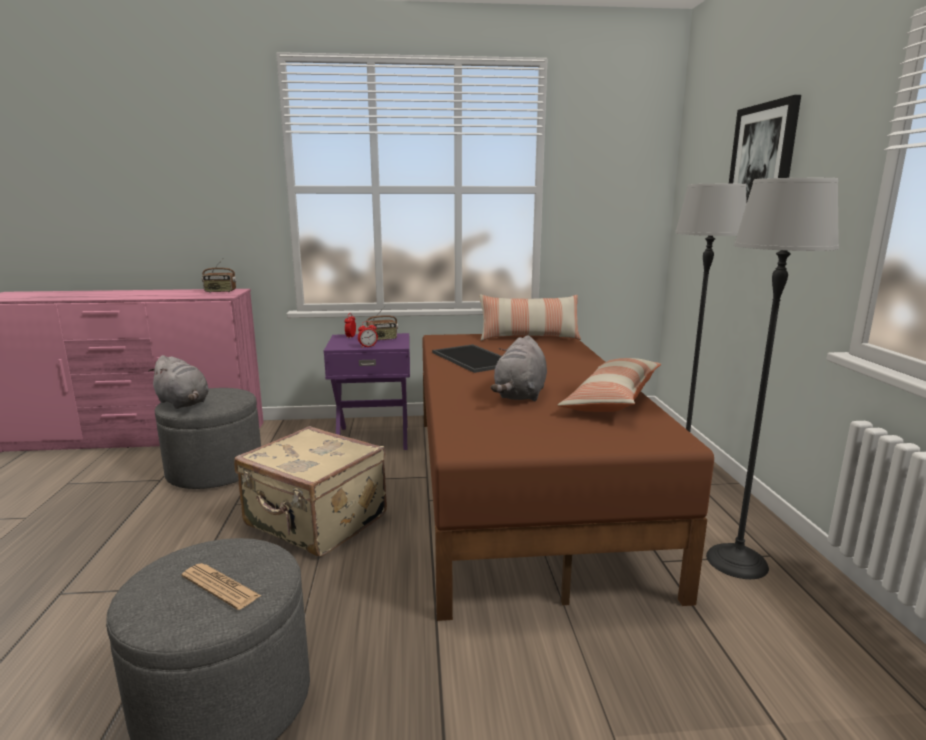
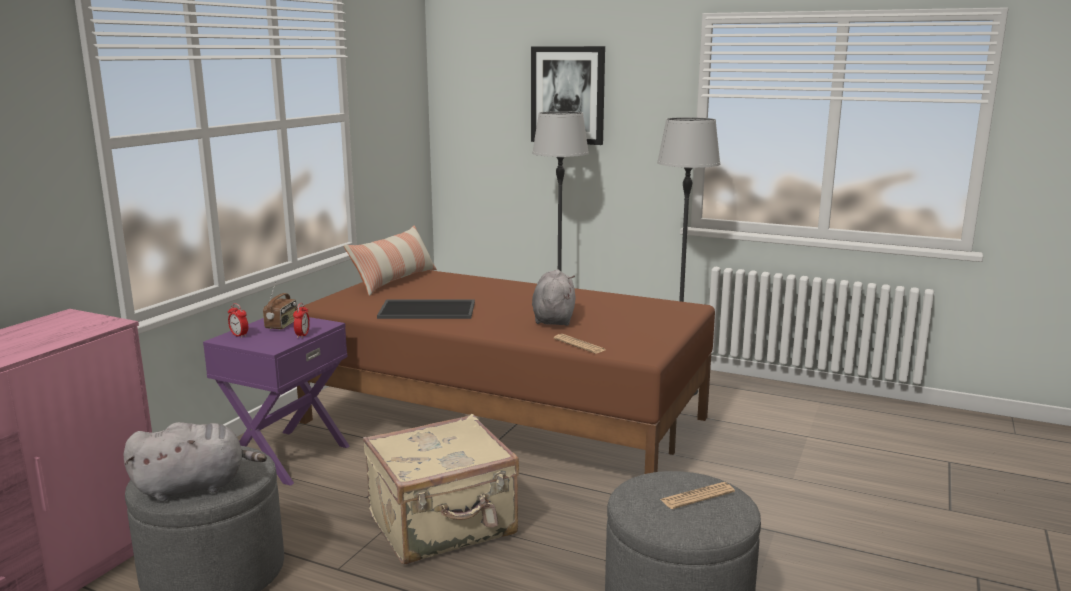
camera: 60 degrees left, 0 degrees up
radio [202,259,237,293] -> none
grey plush toy [491,335,547,402] -> grey plush toy turned 135 degrees counterclockwise [532,270,575,326]
pillow [558,358,661,412] -> none
none -> newspaper [554,334,605,354]

